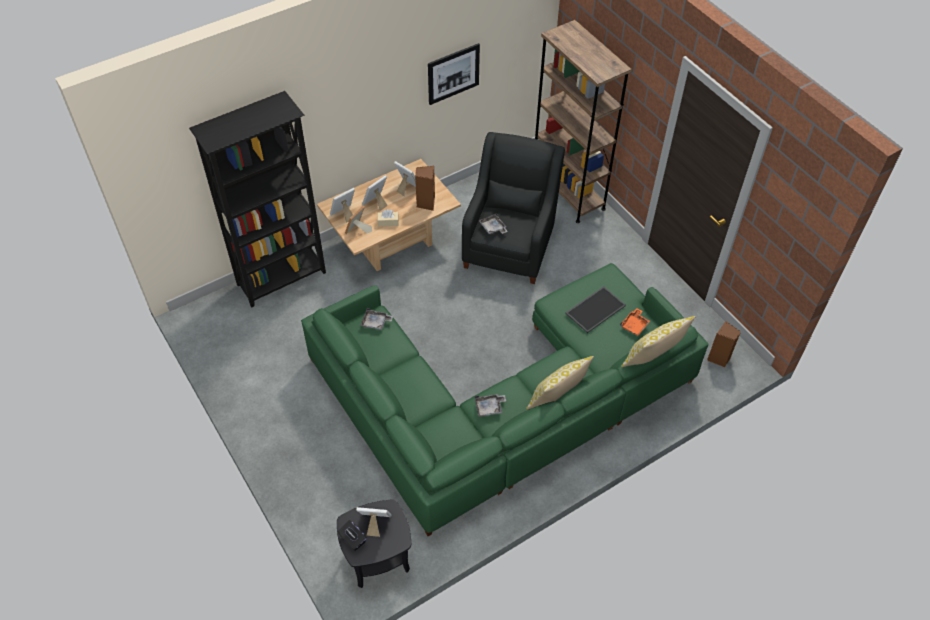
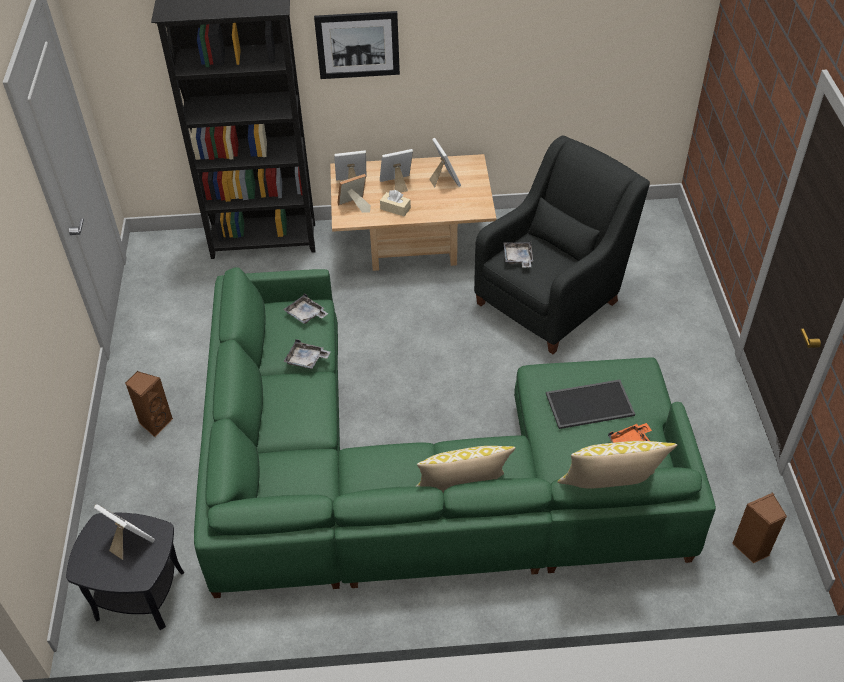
camera: 30 degrees right, 5 degrees down
black tissue box [338,520,367,551] -> none
brown speaker [415,166,435,211] -> brown speaker moved to [125,371,173,437]
picture [428,43,480,105] -> picture moved to [314,11,400,79]
grey tray [475,394,506,417] -> grey tray moved to [283,339,331,369]
brown bookcase [535,20,632,223] -> none

